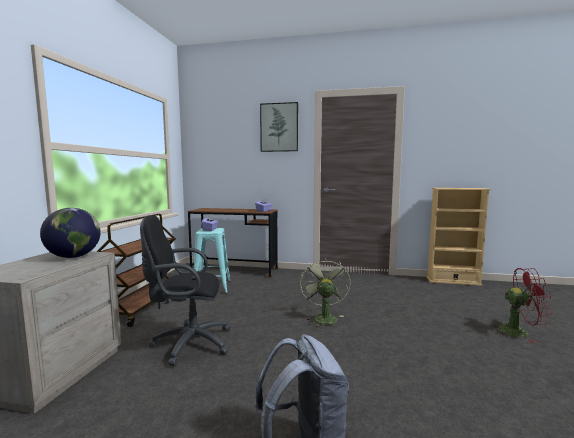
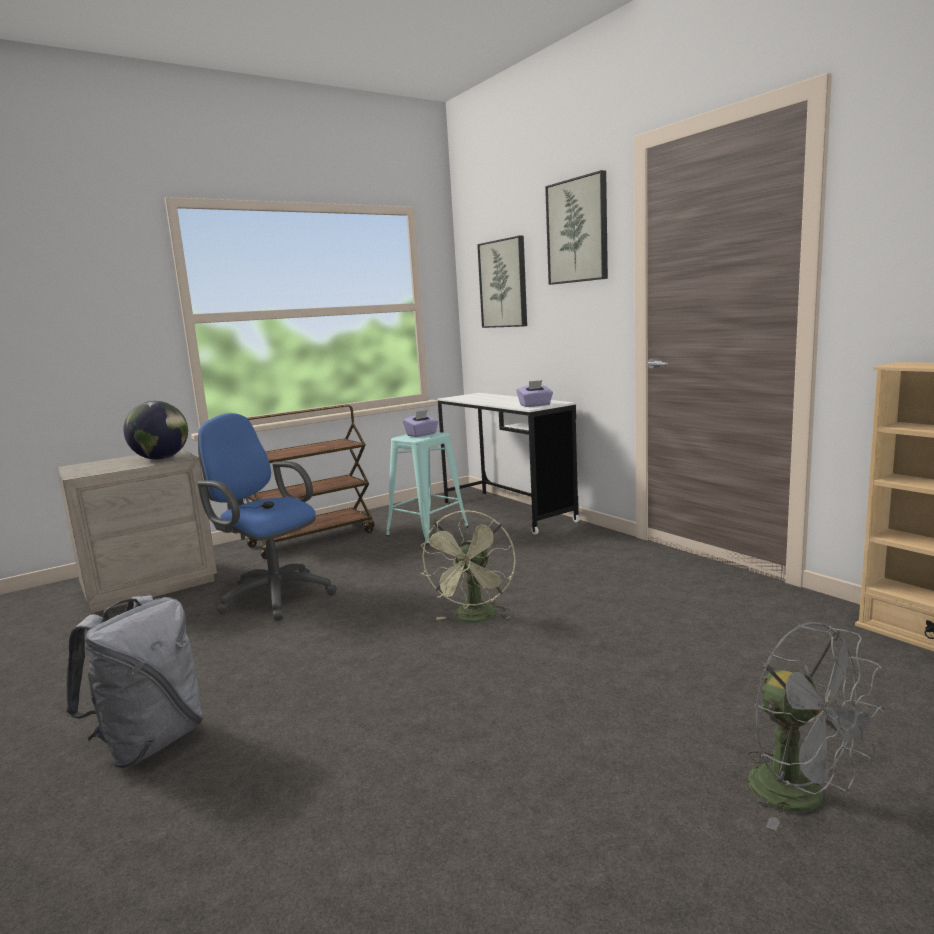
camera: 45 degrees right, 5 degrees up
black office chair [140,215,231,366] -> blue office chair [197,413,337,621]
brown desk [188,208,279,278] -> white desk [437,393,580,535]
green fan [300,258,351,328] -> green fan turned 150 degrees clockwise [420,510,516,623]
red fan [489,268,552,343] -> grey fan [747,622,885,830]
none -> picture [477,236,527,328]

